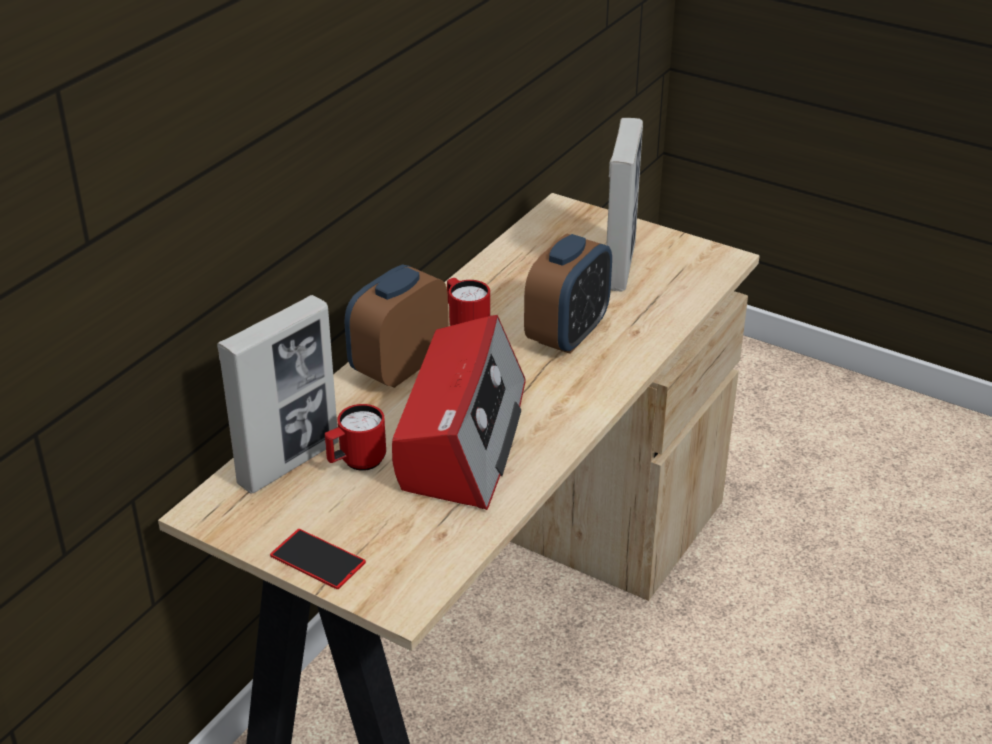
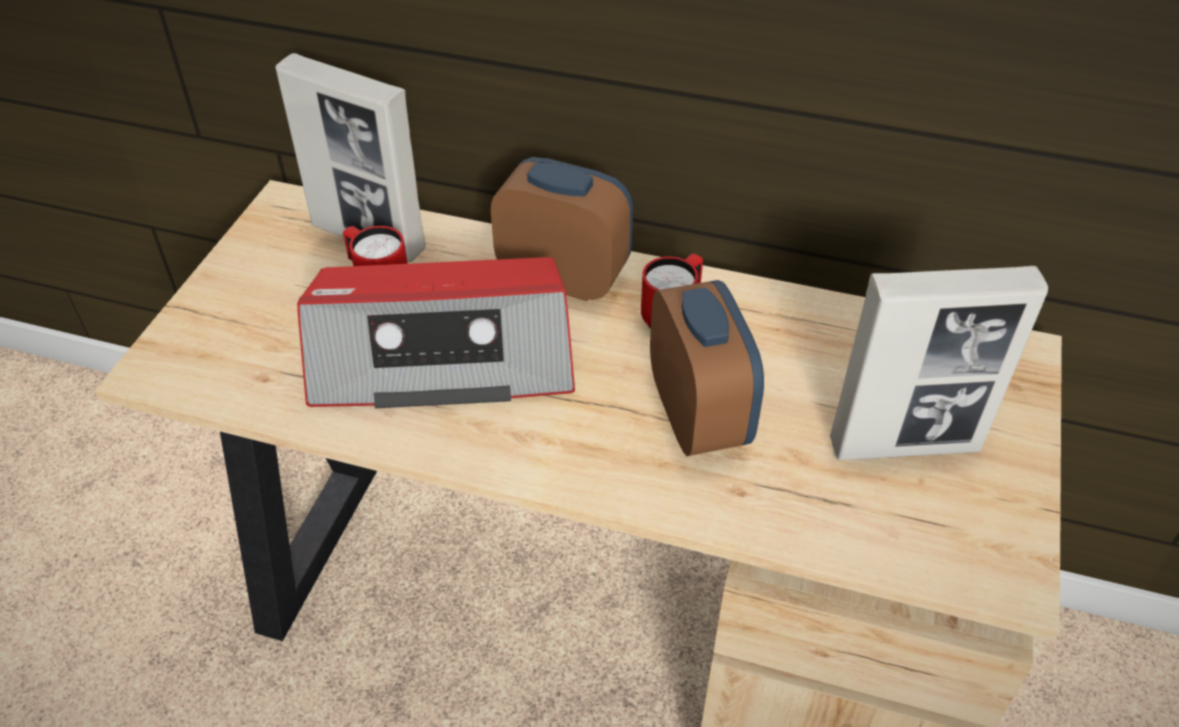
camera: 75 degrees right, 10 degrees up
phone [270,529,366,589] -> none
alarm clock [524,234,612,354] -> alarm clock turned 120 degrees counterclockwise [650,280,764,456]

